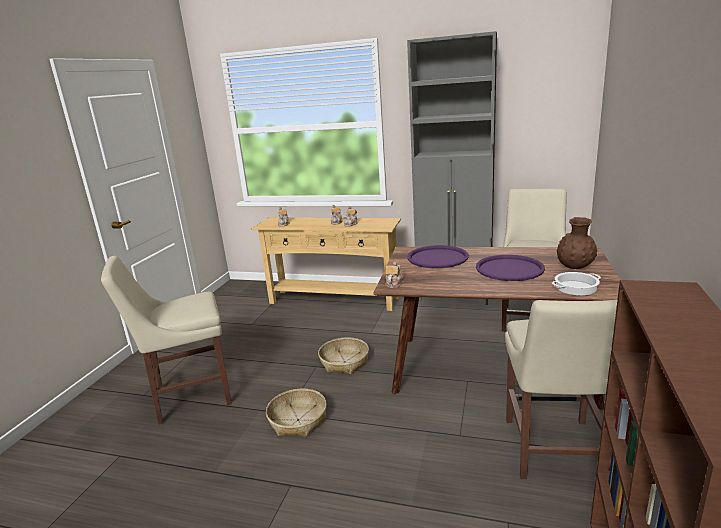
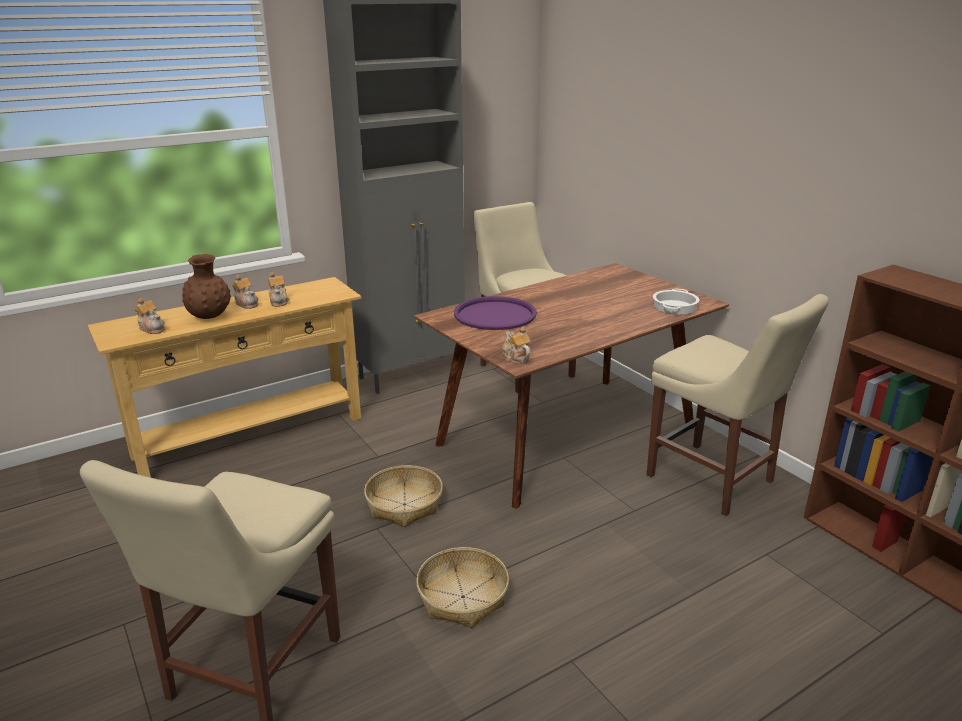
camera: 50 degrees left, 5 degrees up
purple tray [476,255,545,281] -> none
brown vase [556,217,598,269] -> brown vase moved to [182,254,231,319]

